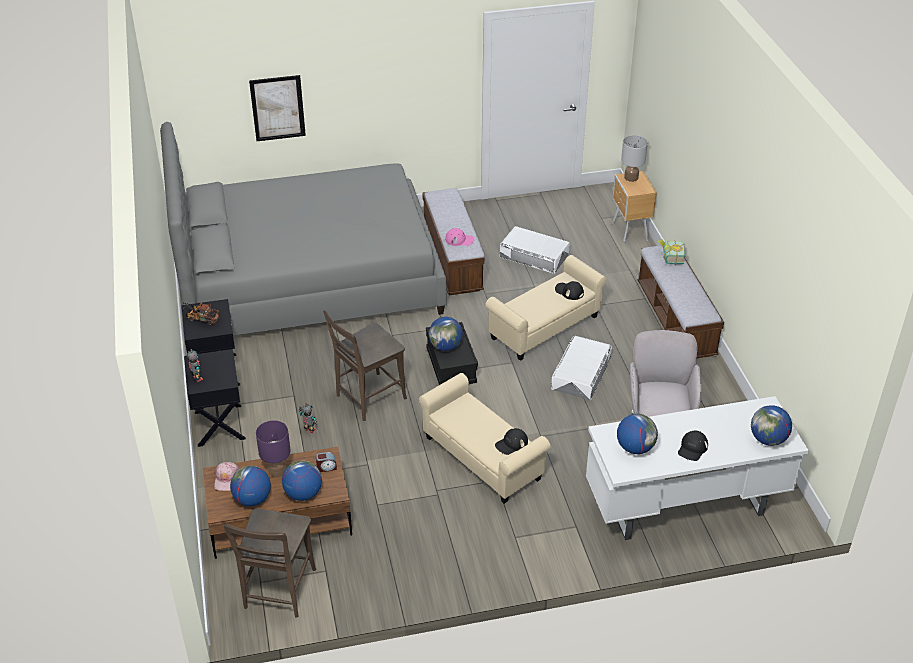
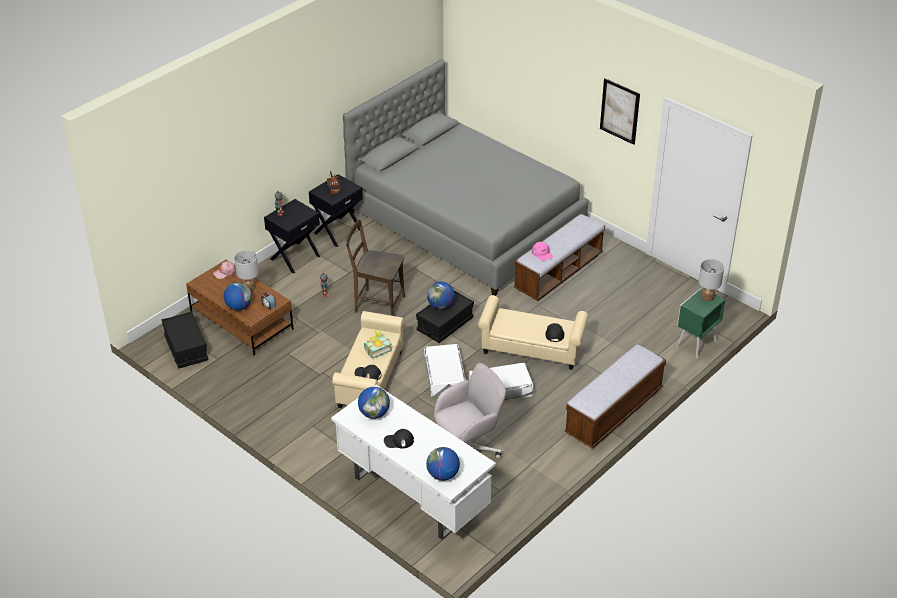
camera: 55 degrees right, 0 degrees up
brown chair [224,509,316,617] -> black storage box [161,311,208,368]
globe [230,466,271,506] -> none
picture [249,75,306,141] -> picture moved to [600,78,640,145]
purple table lamp [256,420,291,477] -> grey table lamp [234,250,259,291]
white storage box [500,226,570,274] -> white storage box moved to [424,344,466,396]
brown nightstand [612,171,657,244] -> green nightstand [676,287,726,358]
book [658,239,685,265] -> book moved to [364,330,392,358]

